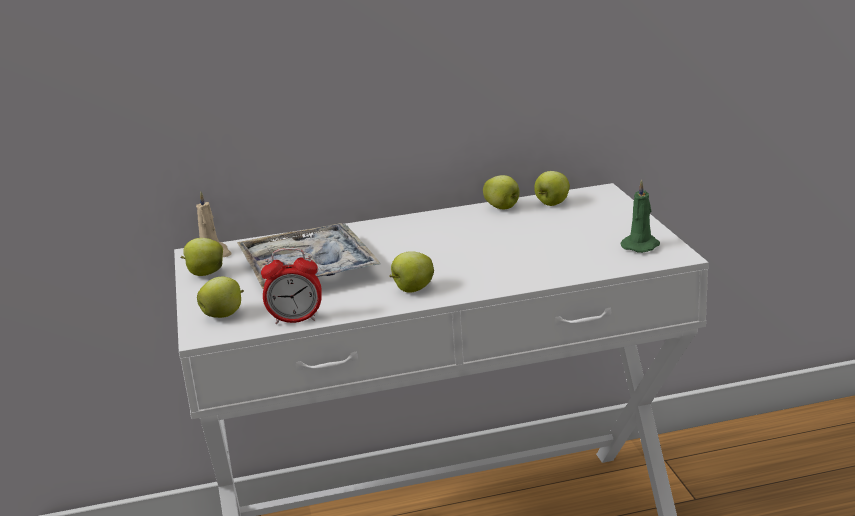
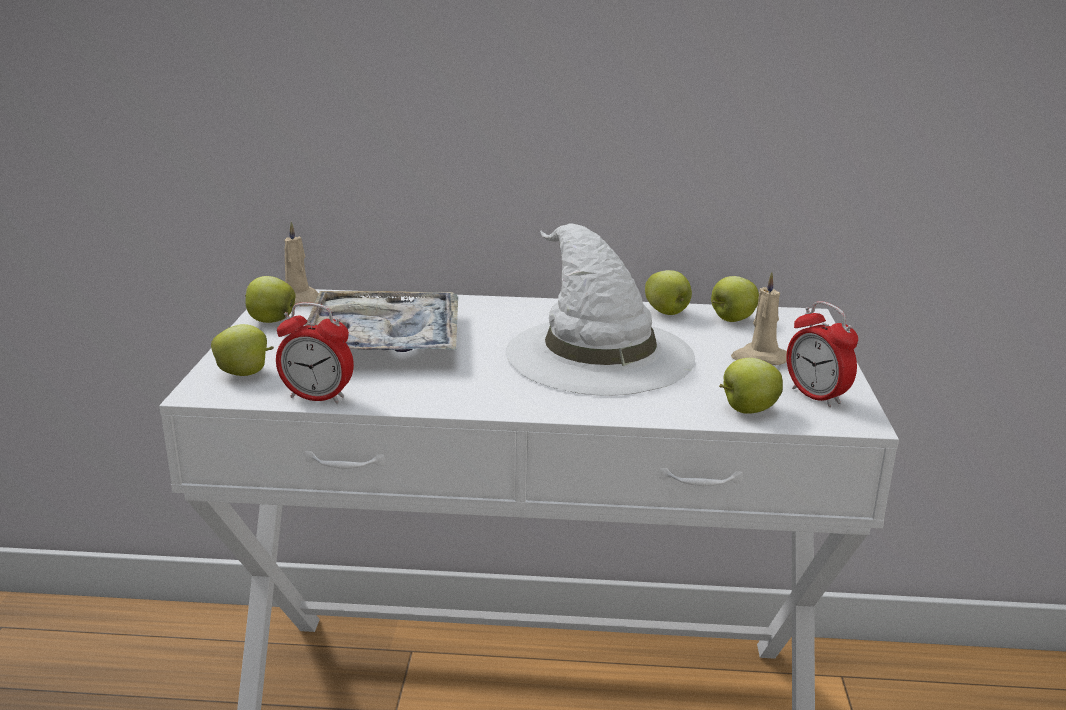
camera: 15 degrees right, 0 degrees up
apple [389,251,434,293] -> apple moved to [719,358,783,414]
green candle [621,180,660,253] -> alarm clock [787,301,858,407]
none -> white hat [506,224,695,396]
none -> beige candle [731,272,787,365]

